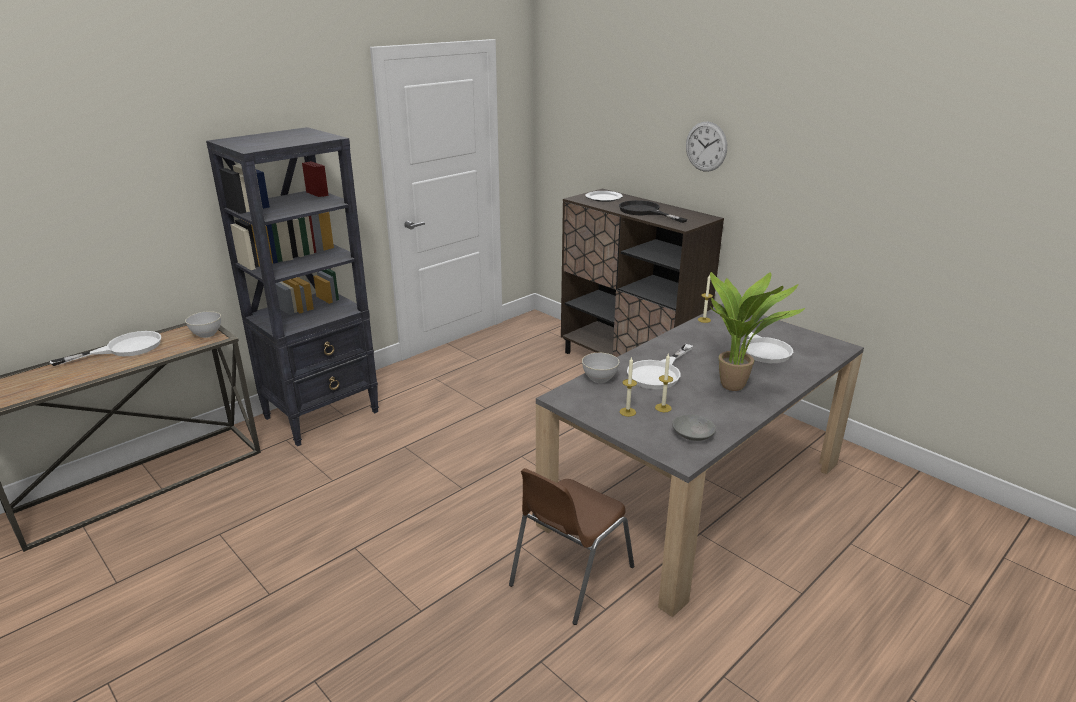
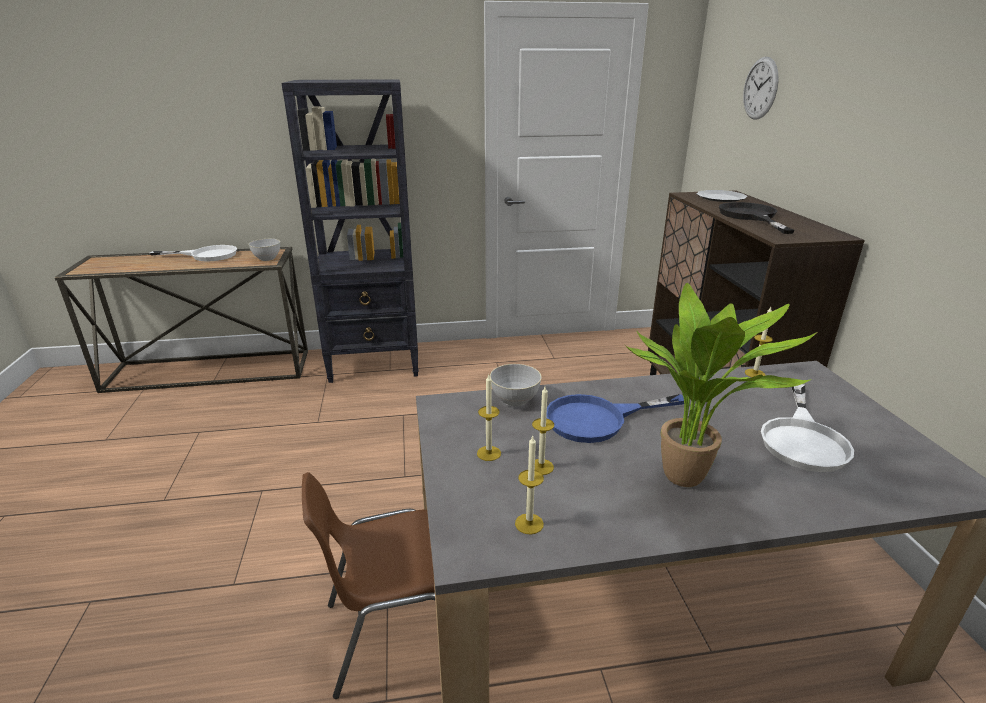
camera: 35 degrees right, 0 degrees up
white frying pan [627,344,693,389] -> blue frying pan [546,394,684,443]
grey bowl [672,415,716,441] -> candle [515,436,544,535]
wall clock [686,122,727,172] -> wall clock moved to [743,57,778,120]

